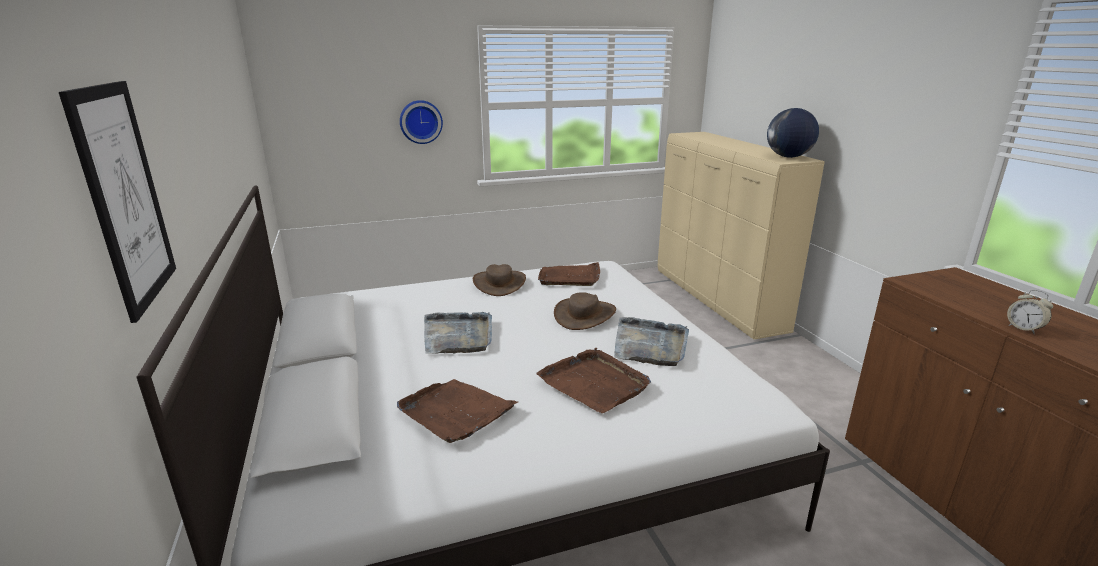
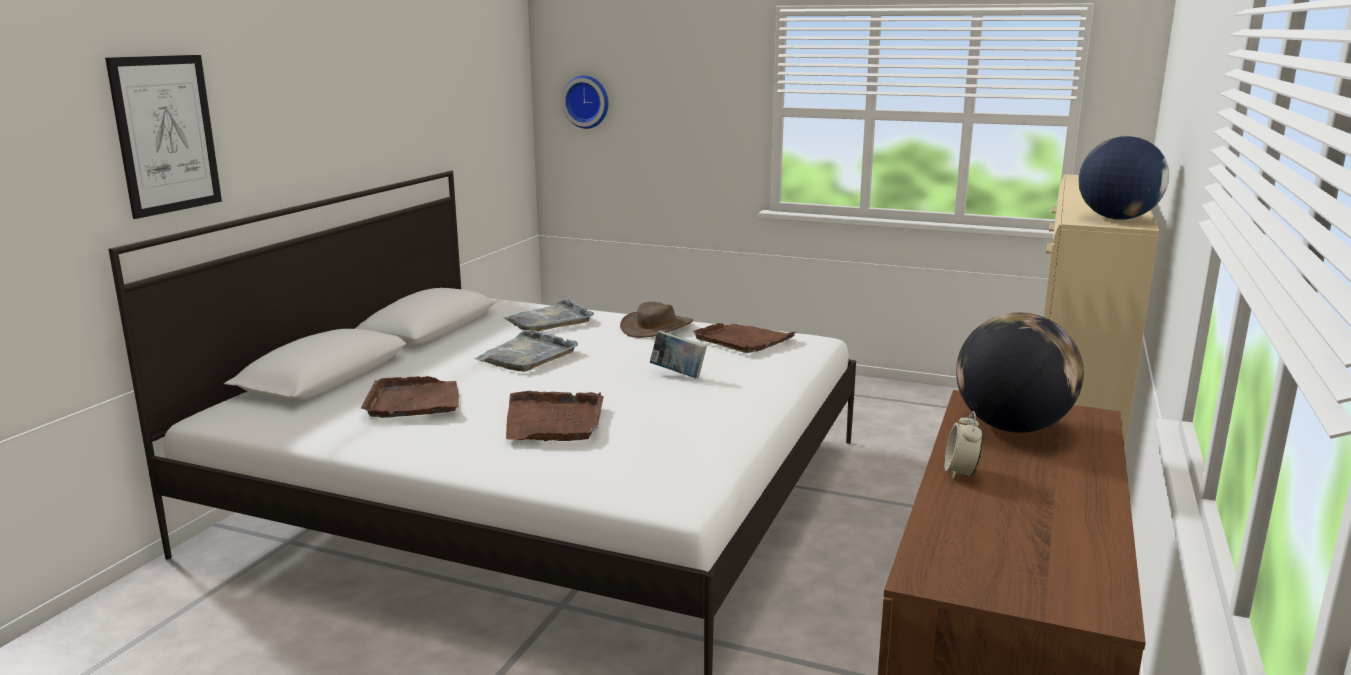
camera: 40 degrees right, 5 degrees down
wall clock [400,100,443,144] -> wall clock moved to [562,75,608,129]
brown hat [554,292,616,330] -> book [650,331,707,378]
grey tray [614,317,689,366] -> grey tray moved to [503,299,594,331]
none -> globe [956,312,1084,433]

